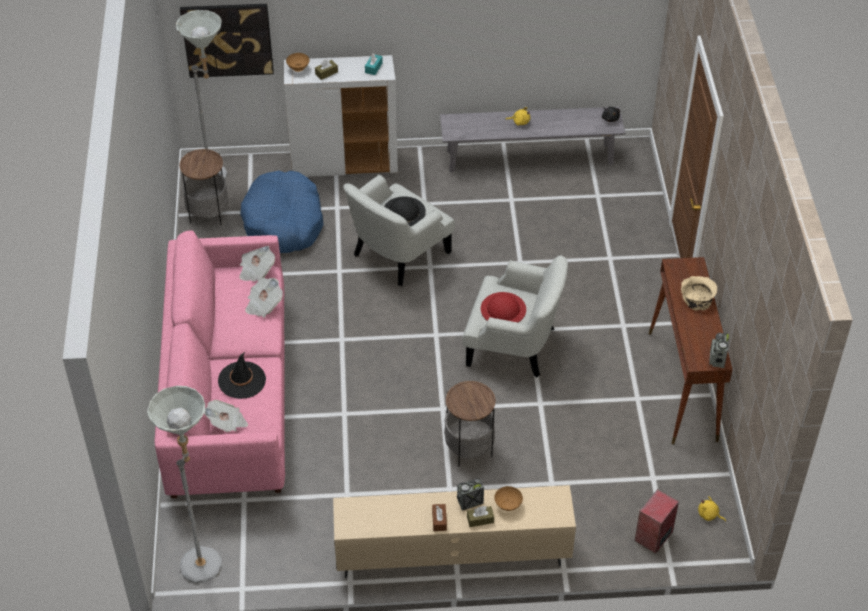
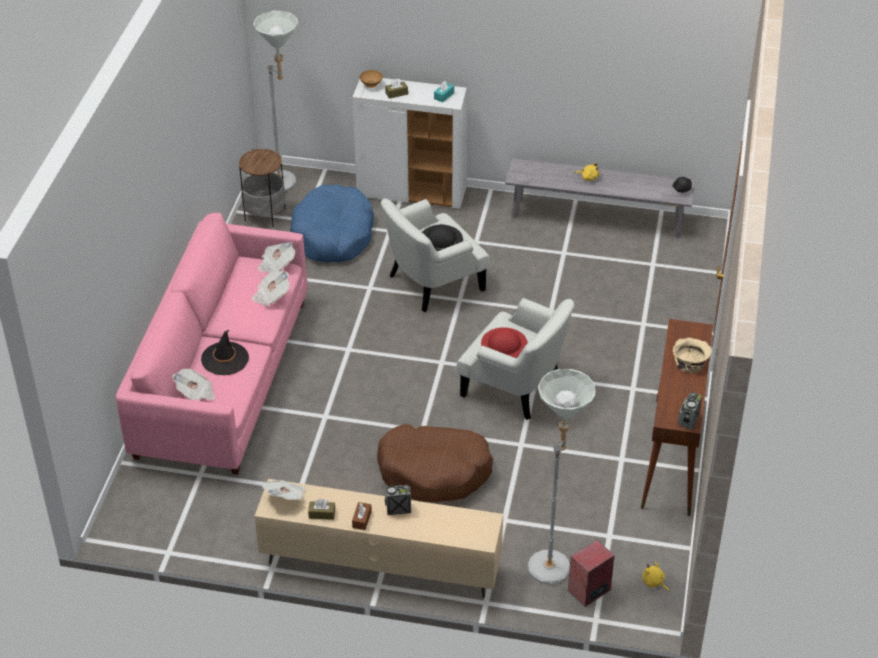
camera: 15 degrees right, 5 degrees down
grey floor lamp [147,386,222,583] -> grey floor lamp moved to [528,369,596,584]
picture [180,4,274,78] -> none
side table [444,381,495,467] -> brown dog bed [377,424,493,502]
brown tissue box [467,506,494,527] -> brown tissue box moved to [308,499,335,520]
brown bowl [494,486,523,511] -> none
none -> newspaper [262,480,306,500]

